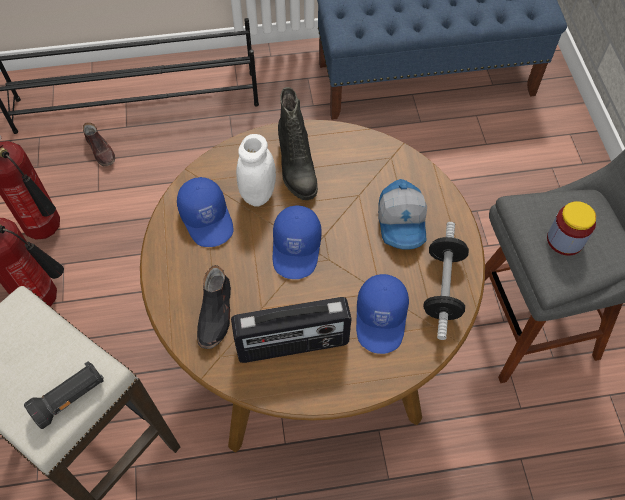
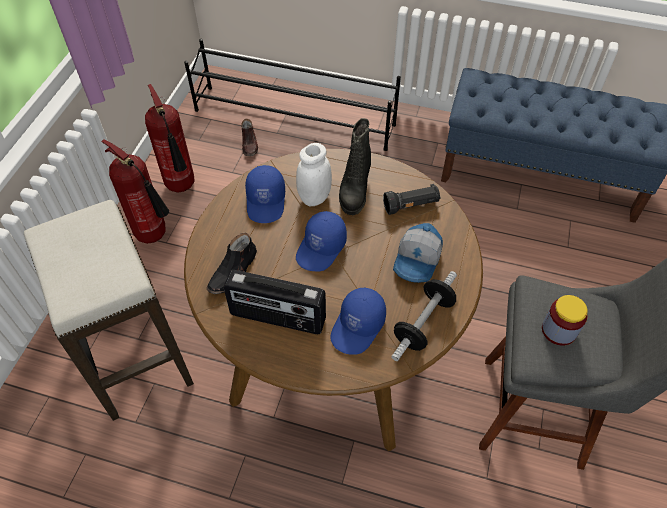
camera: 25 degrees right, 5 degrees down
black flashlight [24,361,104,429] -> black flashlight moved to [383,184,440,215]

